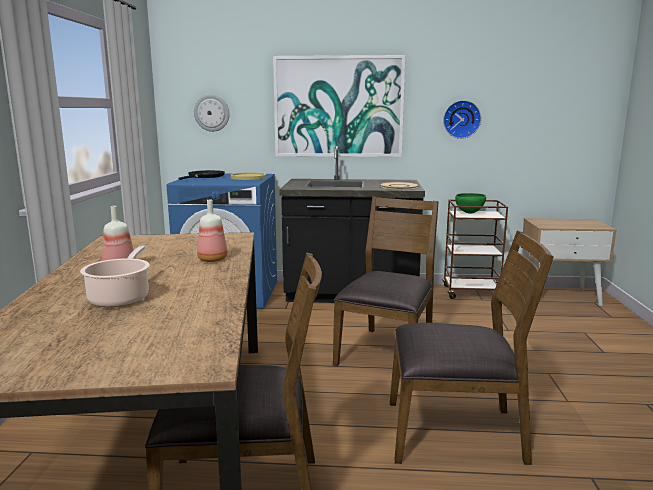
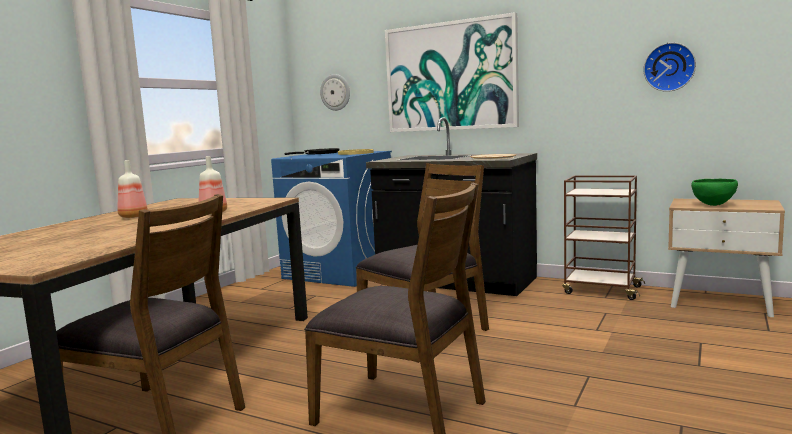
camera: 25 degrees right, 5 degrees down
cooking pot [80,246,150,308] -> none
wall clock [443,100,481,139] -> wall clock moved to [644,42,696,92]
green bowl [455,193,486,214] -> green bowl moved to [691,179,738,206]

